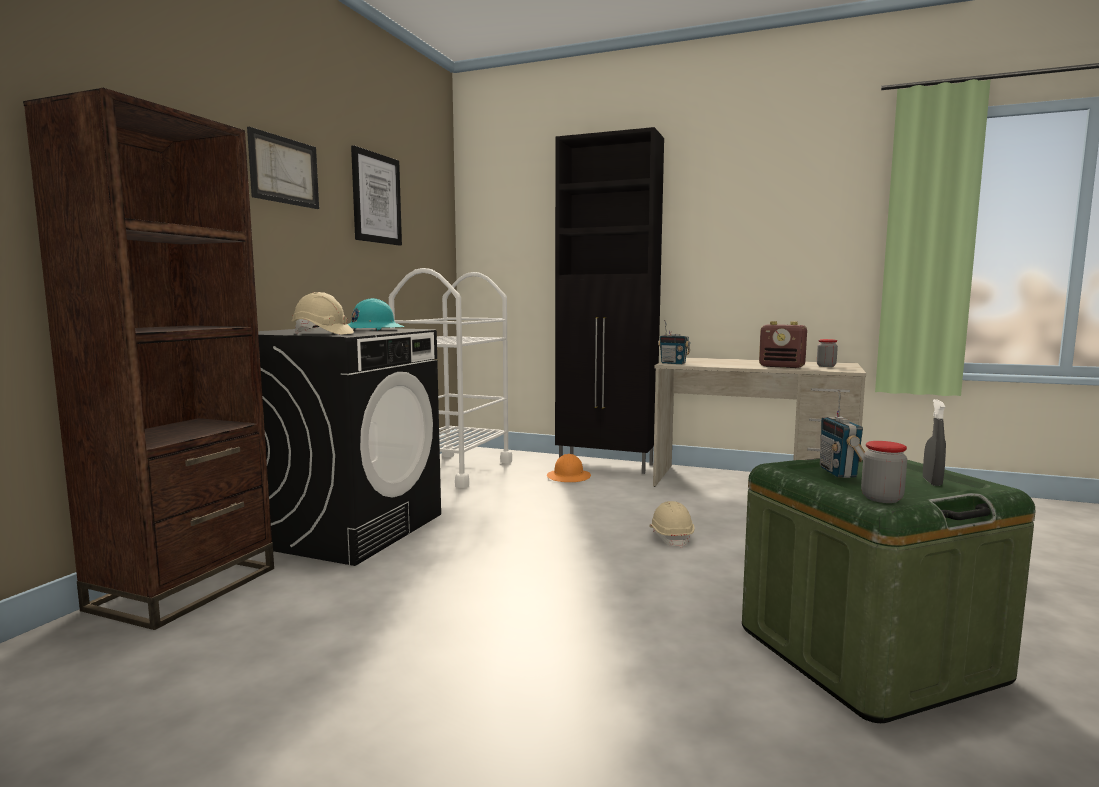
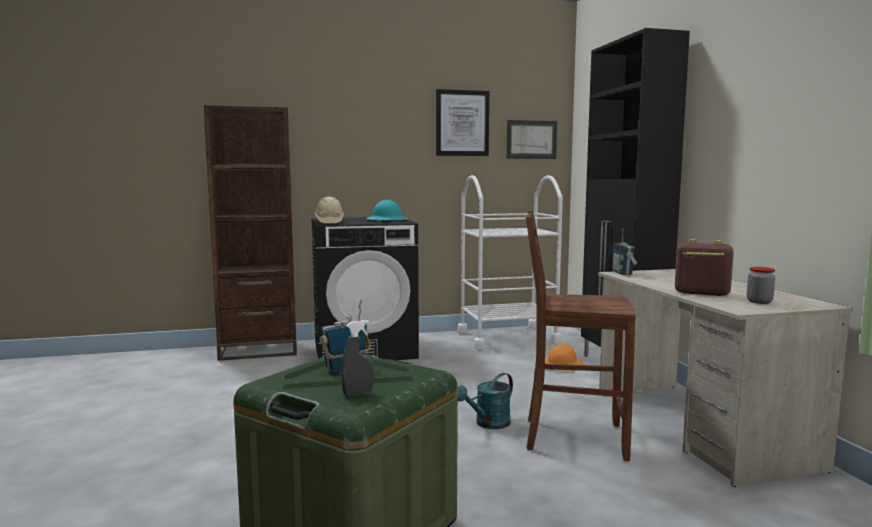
camera: 55 degrees right, 0 degrees up
picture [247,127,319,209] -> picture moved to [507,120,557,159]
beige hard hat [649,501,694,548] -> turquoise watering can [457,373,513,429]
radio [759,321,807,368] -> radio turned 120 degrees clockwise [675,239,734,296]
jar [861,441,907,503] -> none
none -> brown chair [525,211,636,461]

